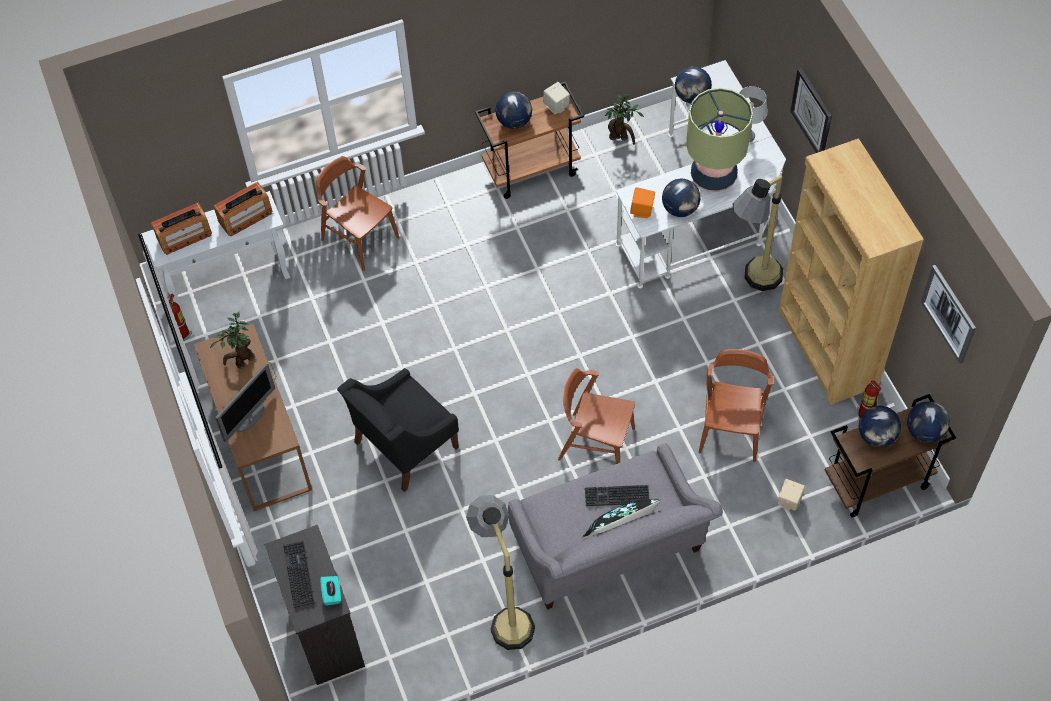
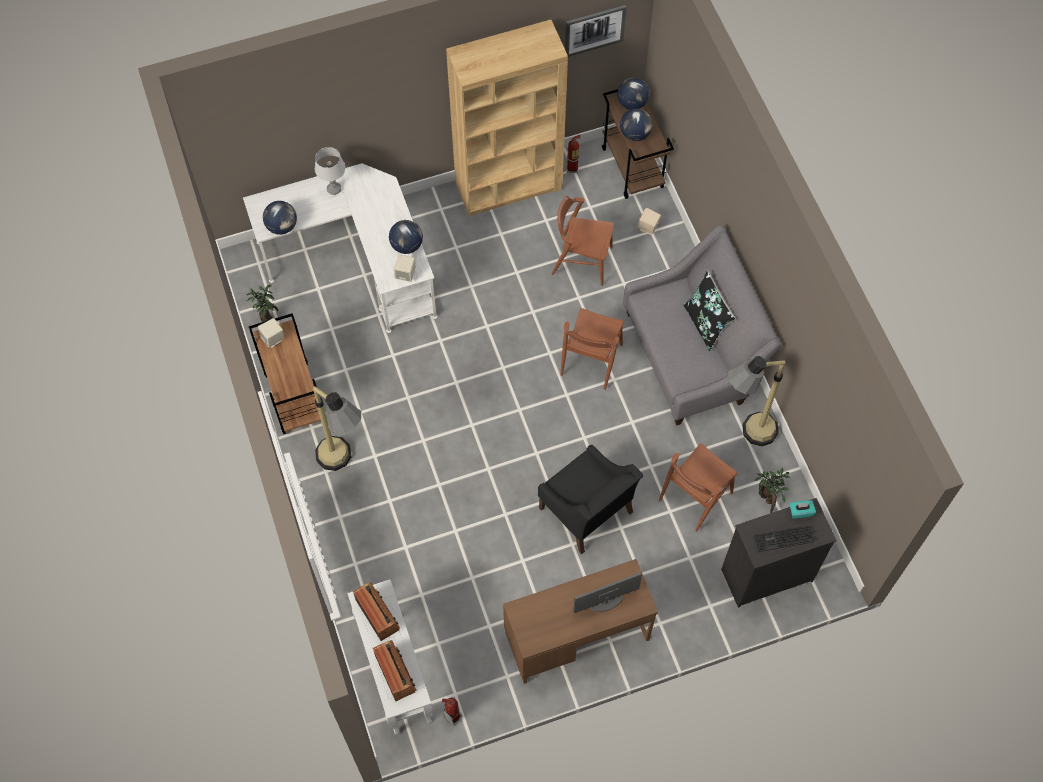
camera: 90 degrees left, 5 degrees up
potted plant [210,312,255,369] -> potted plant moved to [754,467,790,513]
monitor [215,363,275,442] -> monitor turned 60 degrees counterclockwise [573,572,642,613]
brown chair [316,156,399,271] -> brown chair moved to [659,443,737,532]
globe [495,92,532,129] -> none
keyboard [585,485,649,506] -> none
orange speaker [630,187,655,218] -> beige speaker [394,255,416,282]
table lamp [686,88,753,192] -> none
floor lamp [733,176,783,291] -> floor lamp moved to [313,386,361,471]
wall clock [790,68,832,153] -> none

